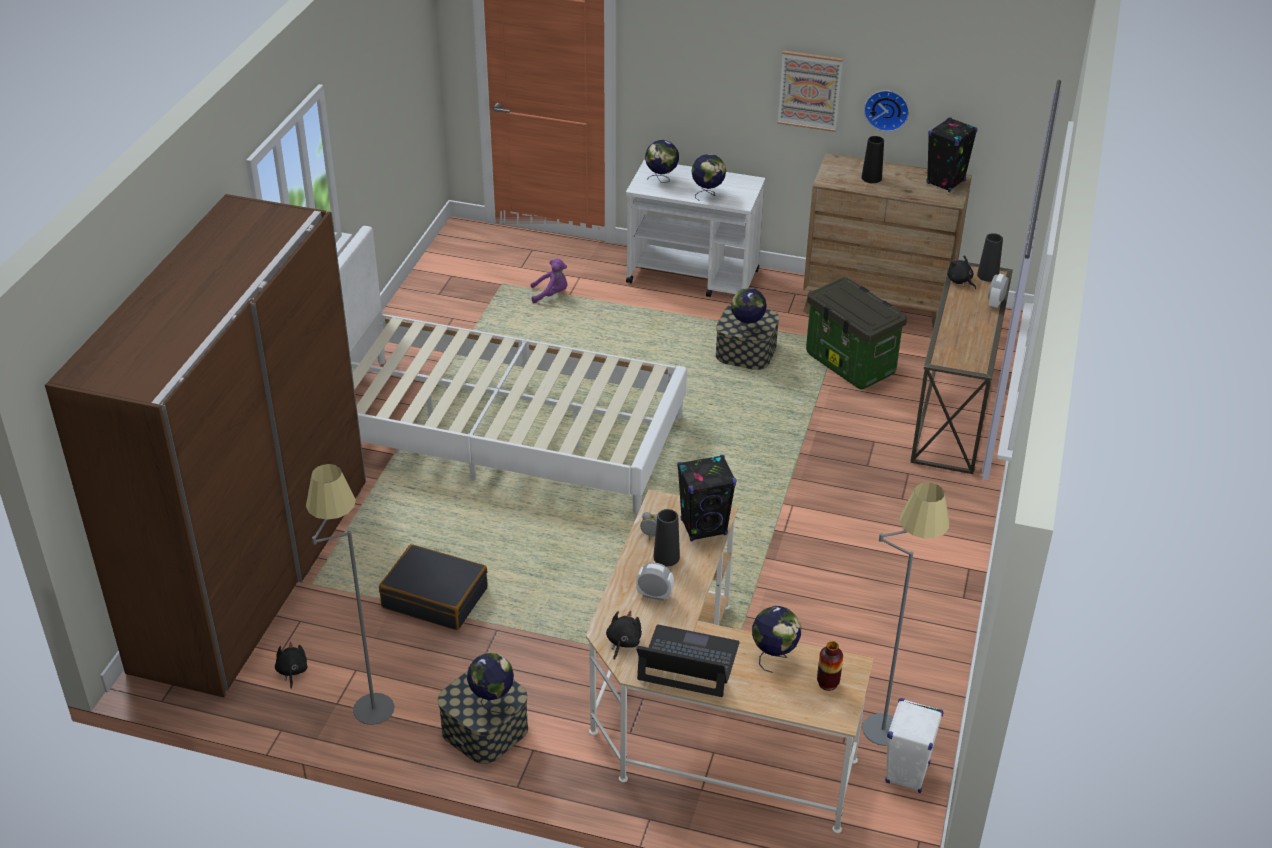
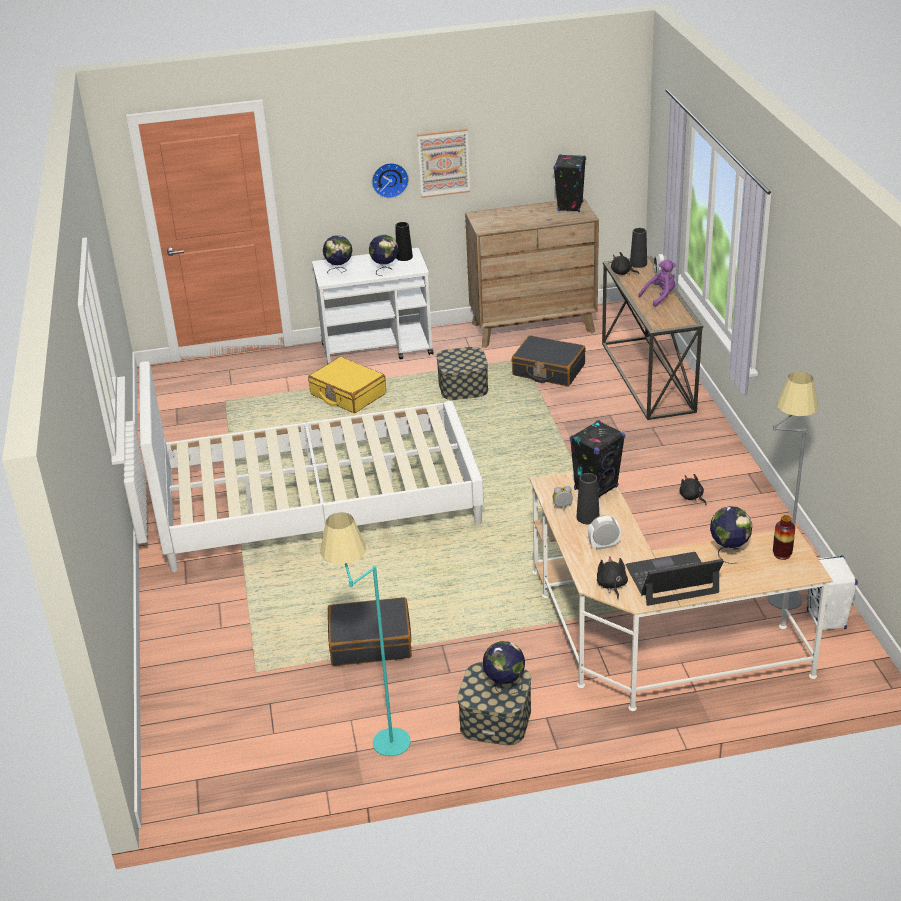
camera: 25 degrees left, 5 degrees down
brown wardrobe [45,194,366,697] -> none
black plush toy [275,642,308,689] -> black plush toy moved to [679,474,706,505]
grey floor lamp [306,464,394,725] -> turquoise floor lamp [320,512,411,756]
purple plush toy [530,259,567,303] -> purple plush toy moved to [638,259,676,307]
globe [731,288,767,333] -> none
storage box [806,277,907,390] -> black suitcase [512,335,585,386]
black vase [861,136,884,183] -> black vase moved to [395,222,413,261]
wall clock [864,90,909,132] -> wall clock moved to [372,163,409,199]
none -> yellow suitcase [308,357,386,413]

